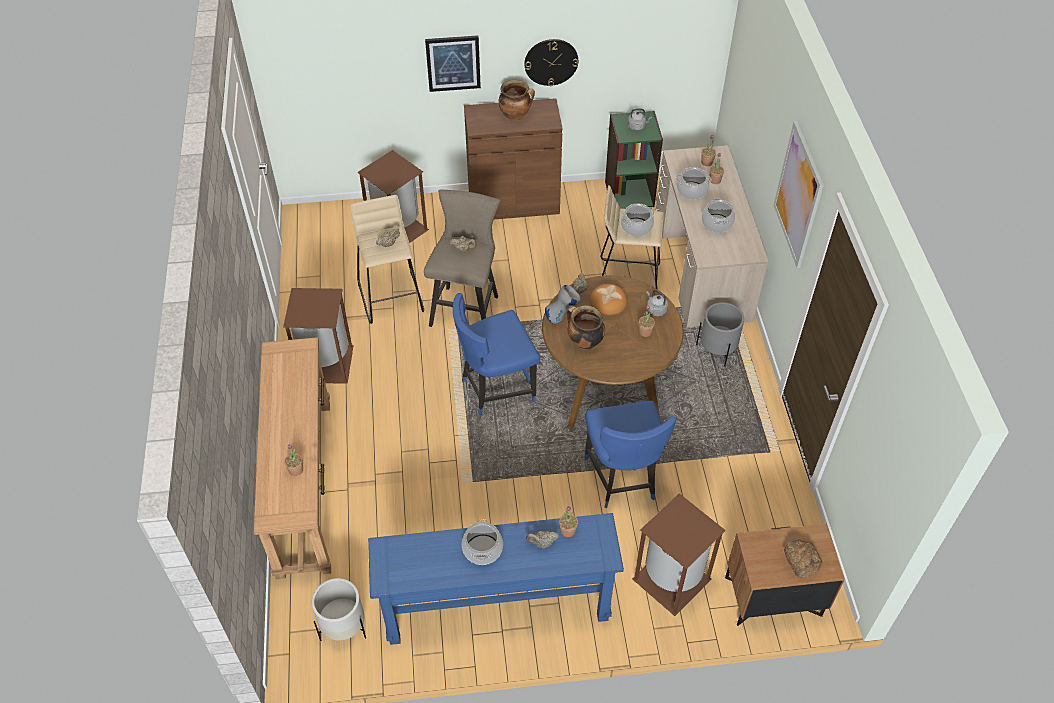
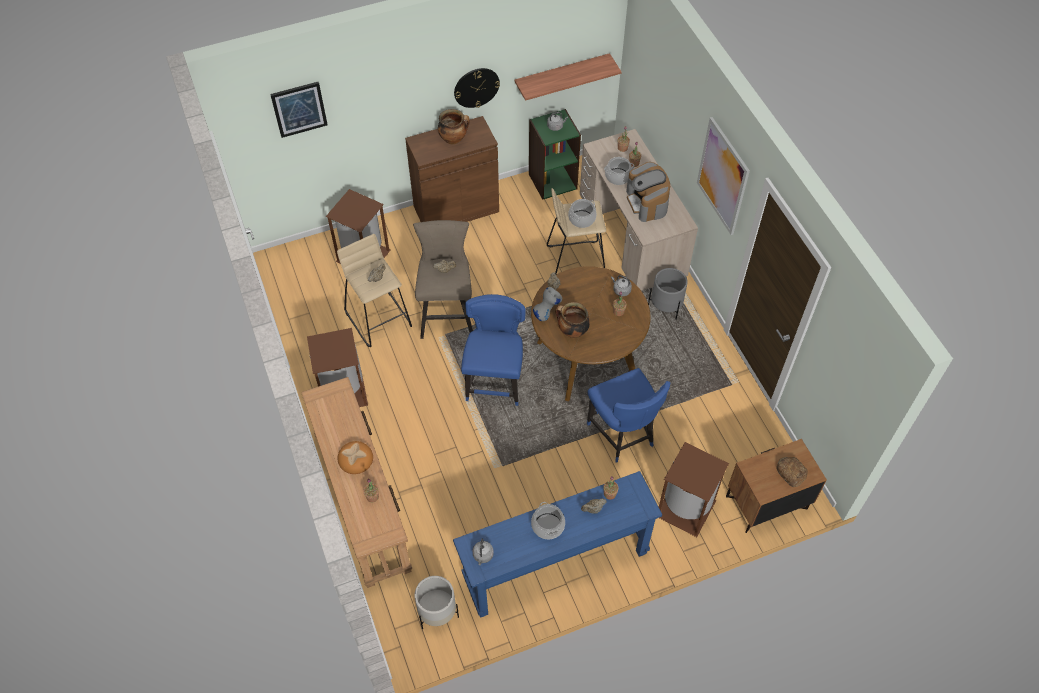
camera: 15 degrees left, 5 degrees up
picture [425,35,481,92] -> picture moved to [270,82,328,138]
blue chair [452,293,540,415] -> blue chair turned 135 degrees clockwise [461,294,526,406]
bread [590,284,628,316] -> bread moved to [338,441,373,474]
cooking pot [702,198,735,233] -> coffee machine [626,162,670,222]
none -> grey kettle [473,539,494,565]
none -> shelf [515,53,622,101]

